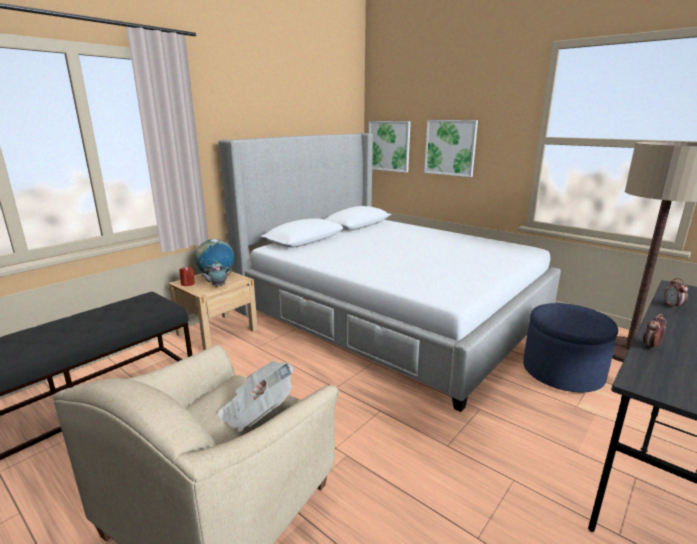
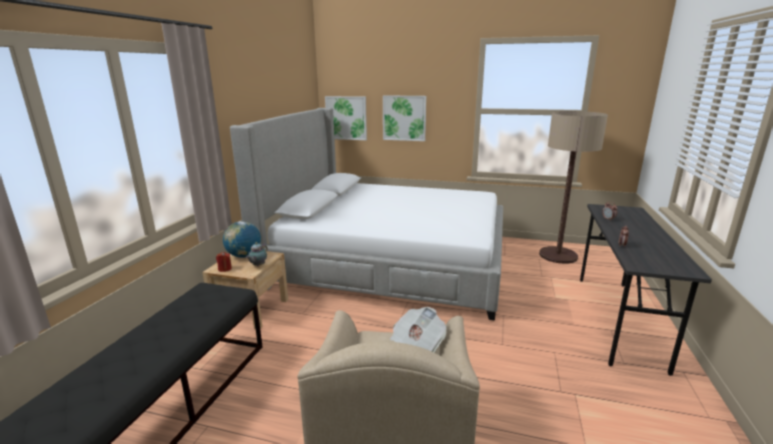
camera: 25 degrees left, 0 degrees up
blue ottoman [523,303,618,392] -> none

